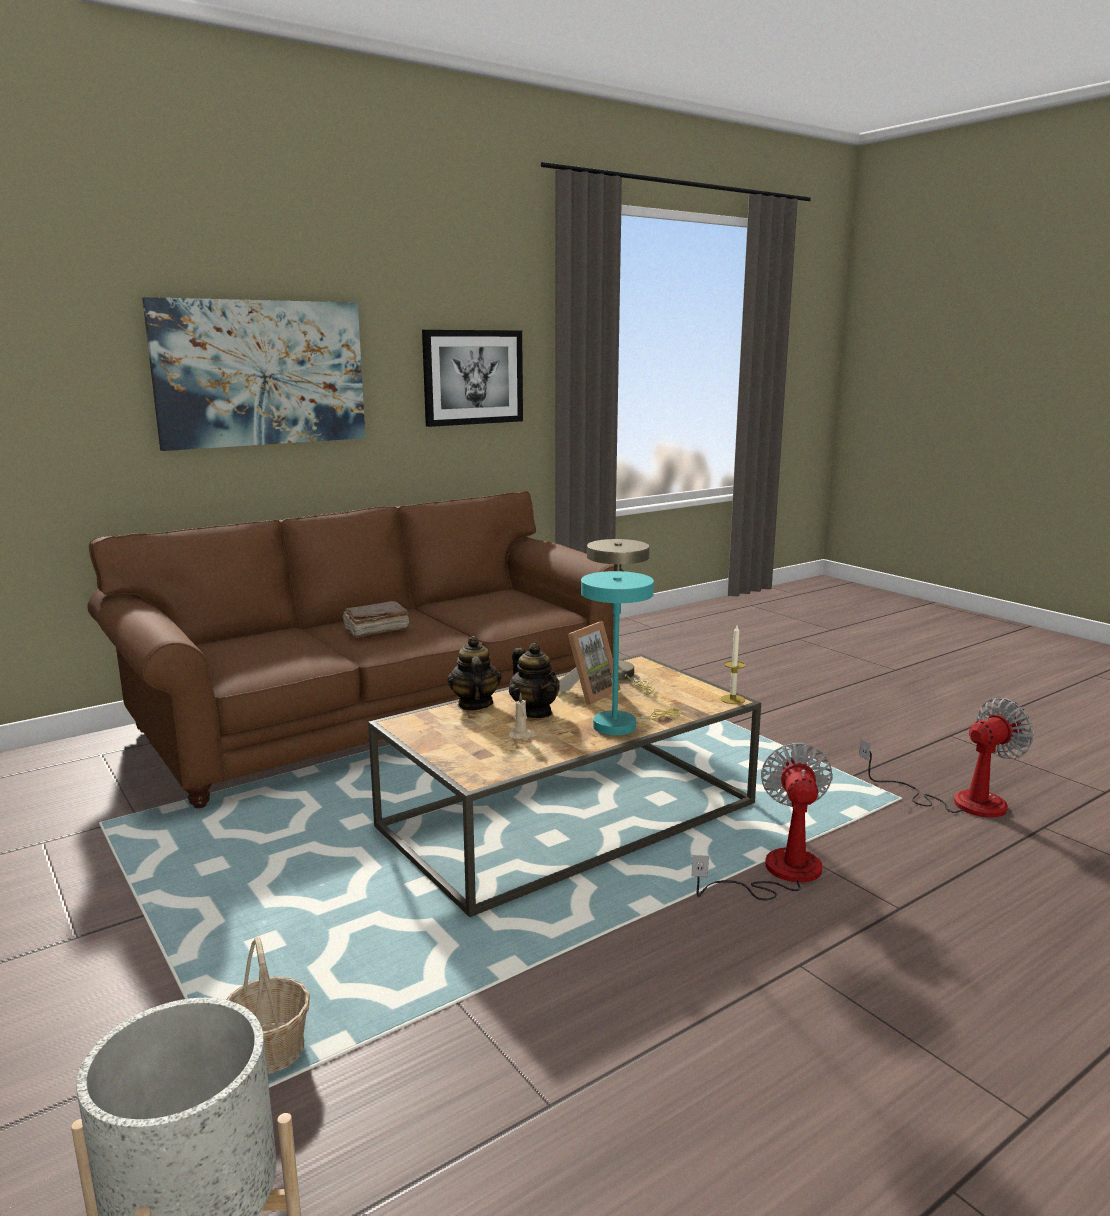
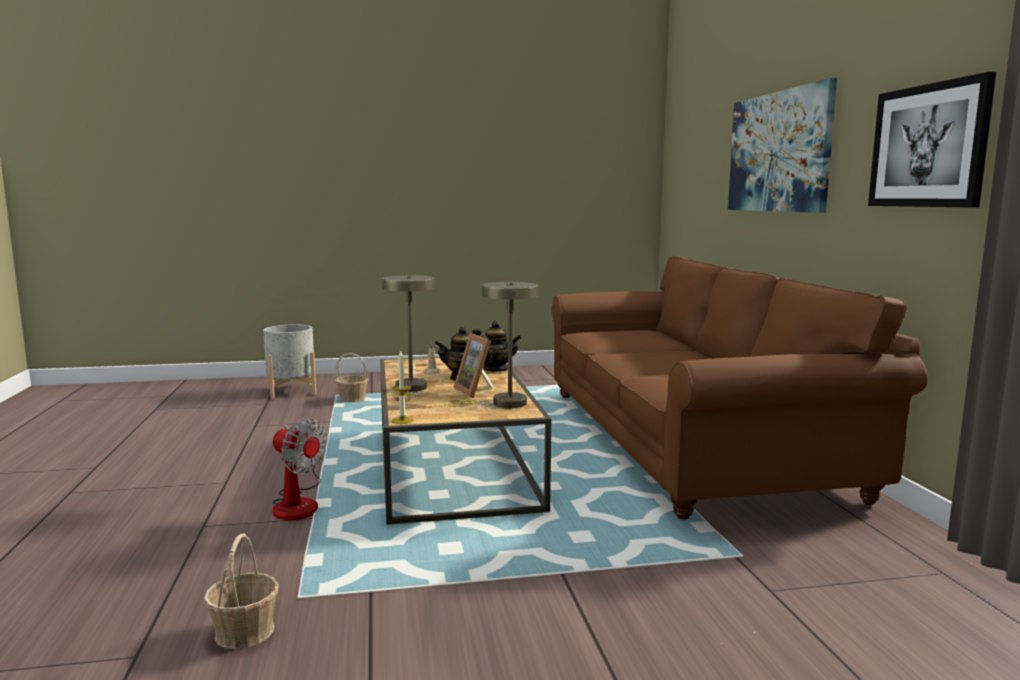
camera: 115 degrees right, 5 degrees down
brown book [342,601,409,638] -> none
turquoise table lamp [581,571,681,735] -> beige table lamp [382,275,435,402]
fan [859,698,1034,818] -> basket [204,533,279,649]

